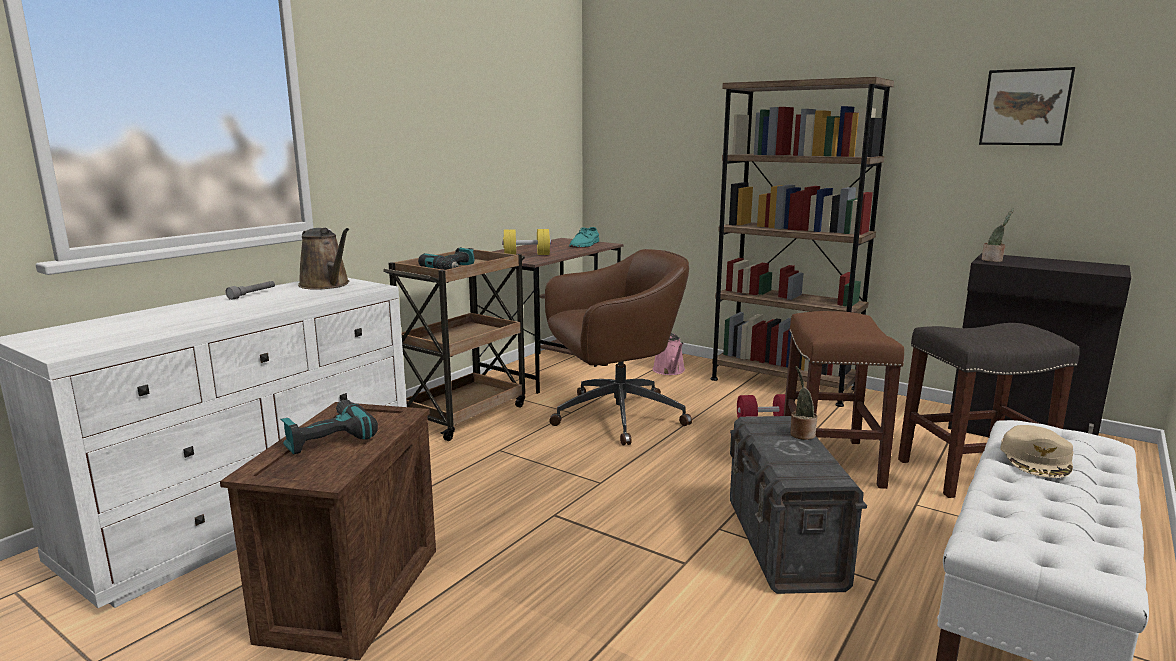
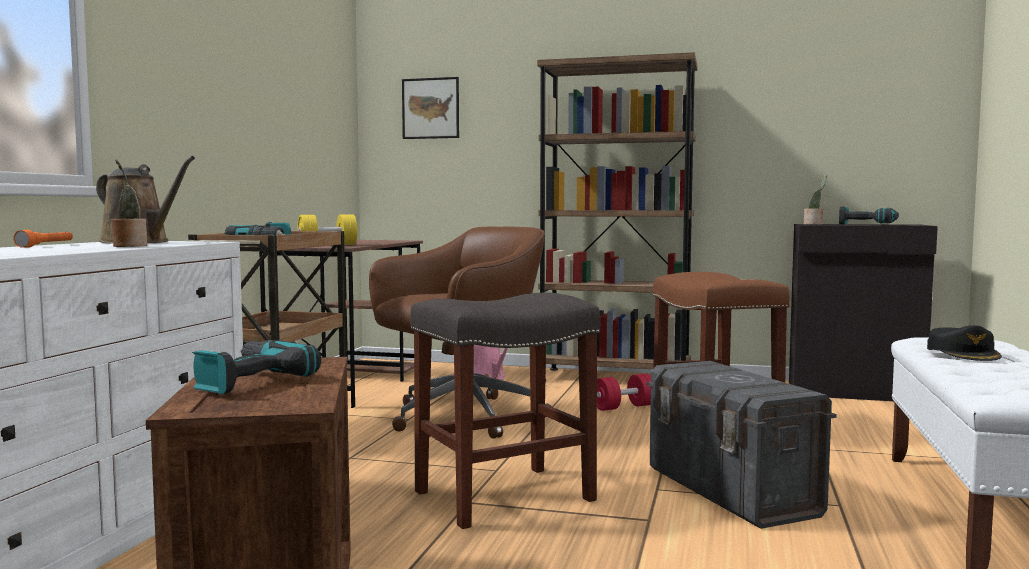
camera: 20 degrees left, 10 degrees down
grey flashlight [225,281,275,300] -> orange flashlight [13,230,73,248]
turquoise shoe [569,227,599,248] -> none
potted plant [790,366,817,440] -> potted plant moved to [111,159,147,247]
grey stool [898,323,1080,498] -> grey stool moved to [410,293,600,529]
picture [979,67,1075,145] -> picture moved to [402,77,459,139]
beige cap [1000,425,1073,478] -> black cap [927,325,1002,361]
none -> power drill [839,206,899,225]

